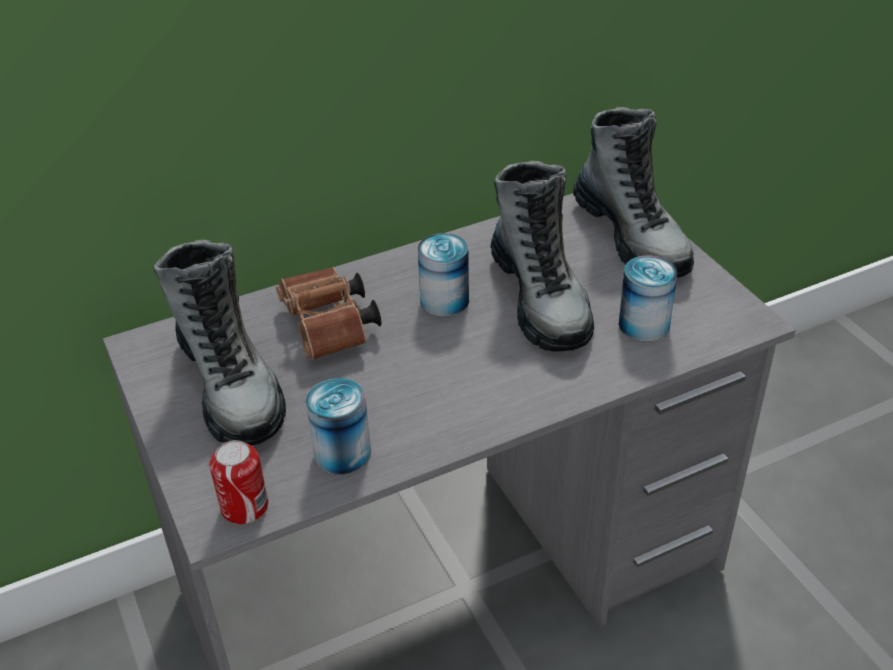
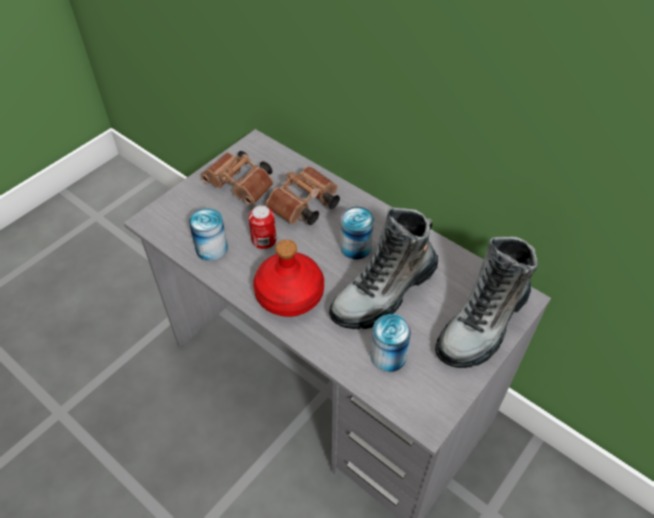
camera: 65 degrees right, 10 degrees up
boot [154,240,286,446] -> brown binoculars [201,151,273,205]
can [210,440,268,524] -> can moved to [248,205,277,249]
none -> red bottle [253,240,324,317]

